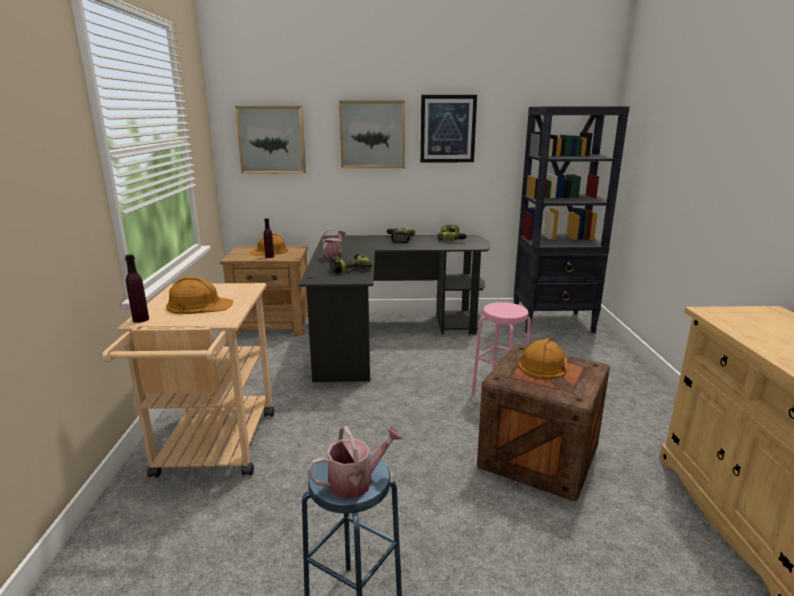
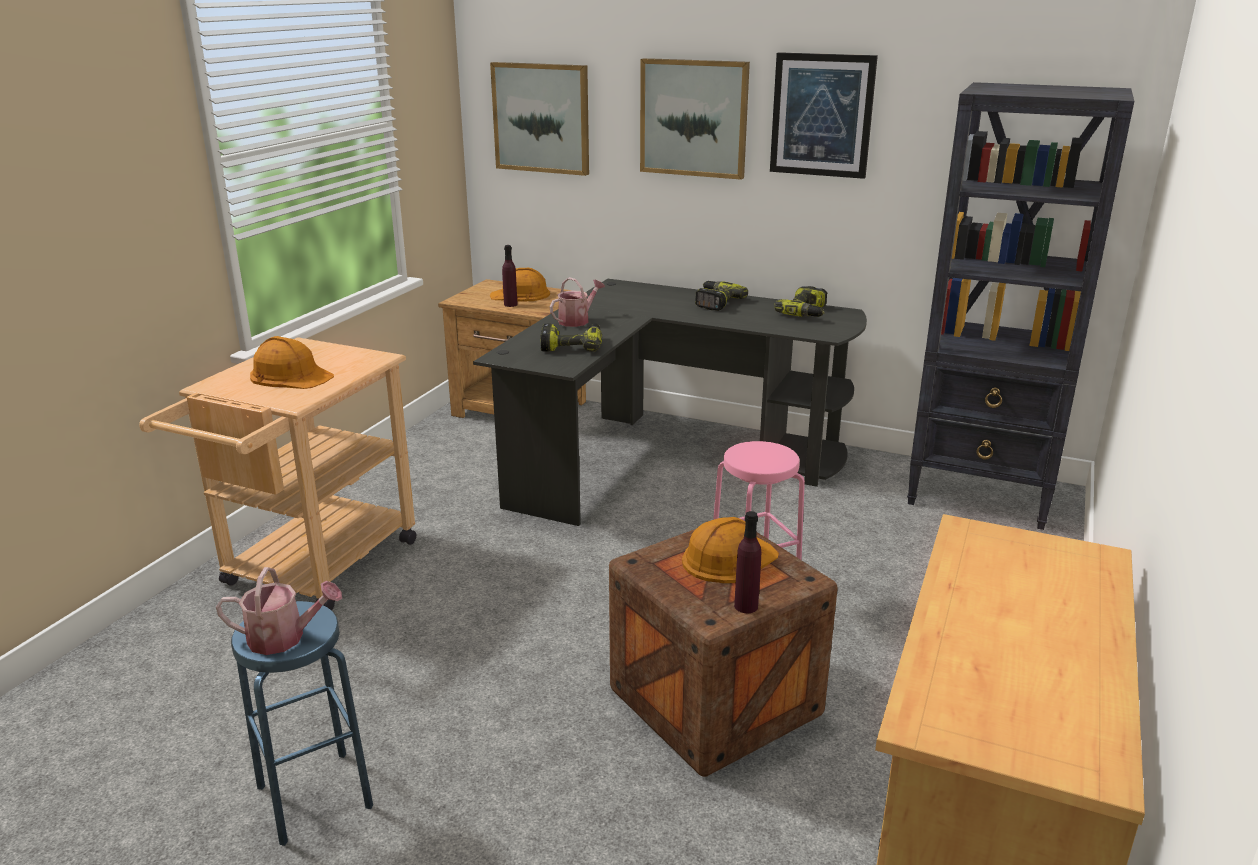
camera: 25 degrees right, 5 degrees up
purple bottle [125,254,149,323] -> purple bottle moved to [734,511,761,613]

